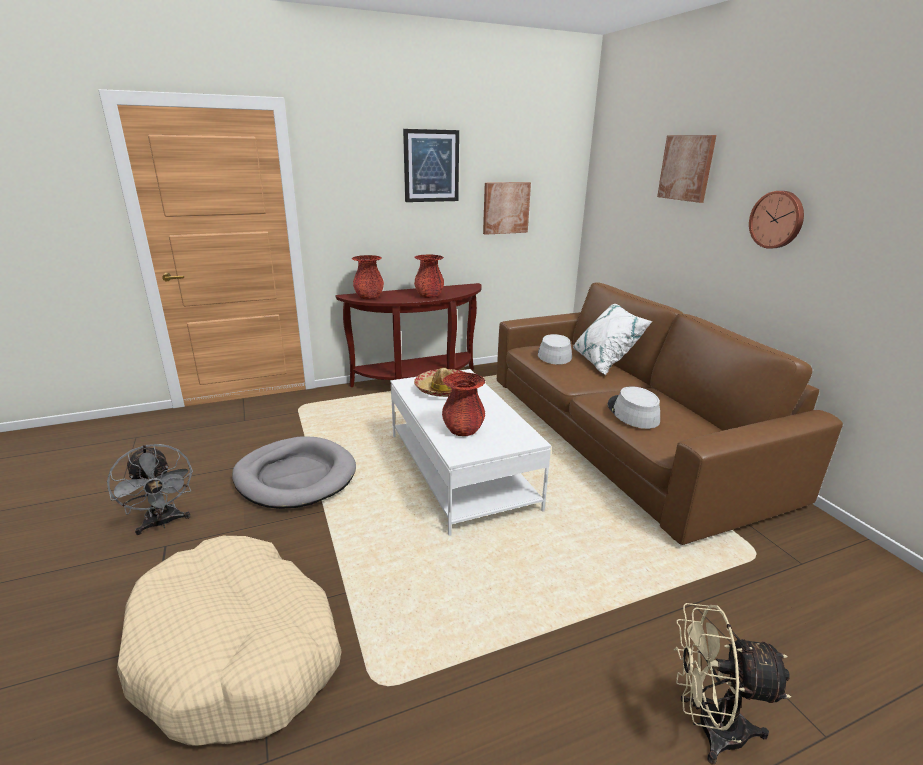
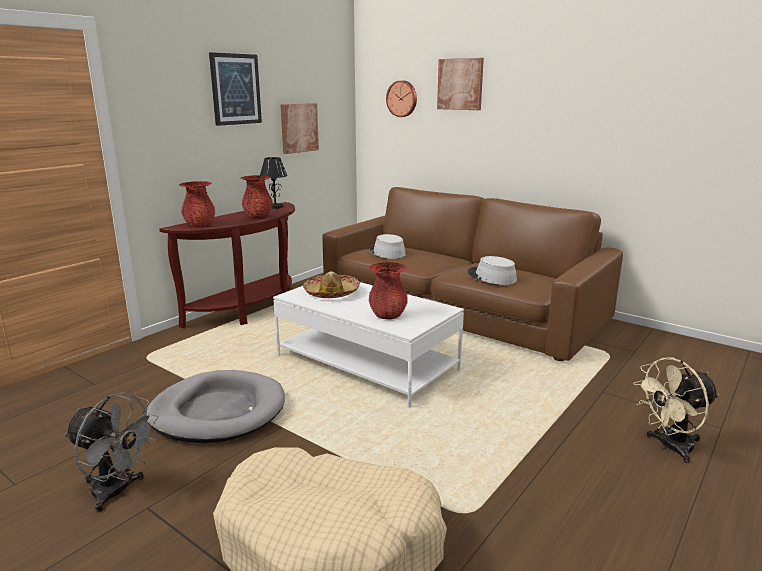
camera: 30 degrees left, 5 degrees down
white pillow [573,304,652,375] -> none
wall clock [749,191,804,249] -> wall clock moved to [386,80,417,117]
none -> black table lamp [260,157,287,209]

